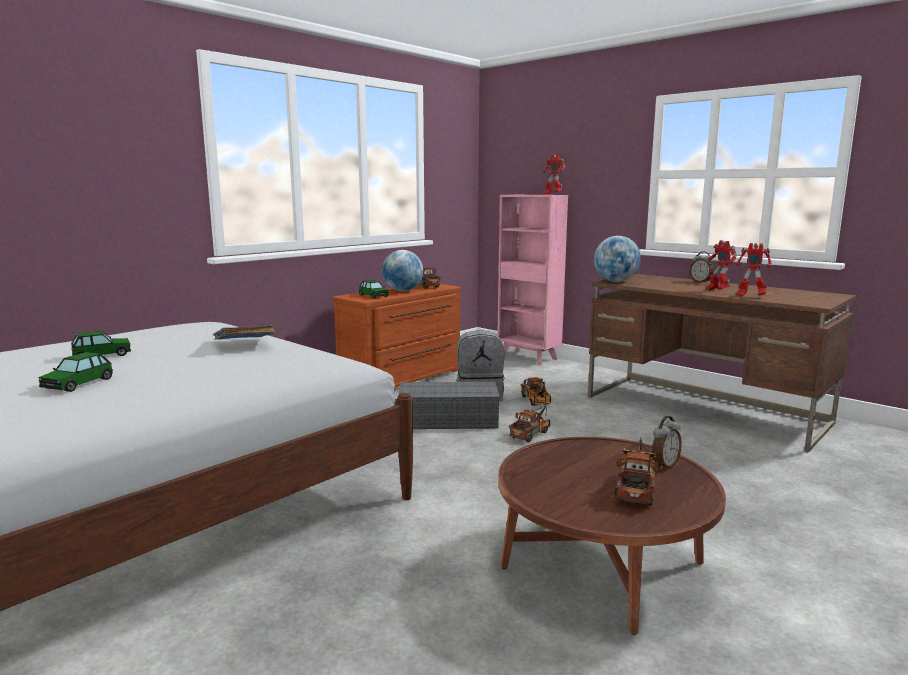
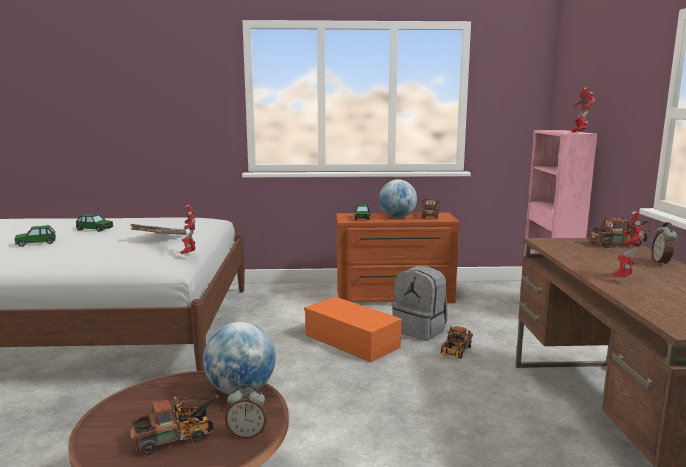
camera: 45 degrees right, 0 degrees up
grey storage box [398,382,500,429] -> orange storage box [304,297,402,362]
toy truck [509,405,550,442] -> toy truck moved to [589,217,650,248]
globe [594,236,641,282] -> globe moved to [203,322,276,395]
toy robot [736,243,772,297] -> toy robot moved to [180,204,195,254]

